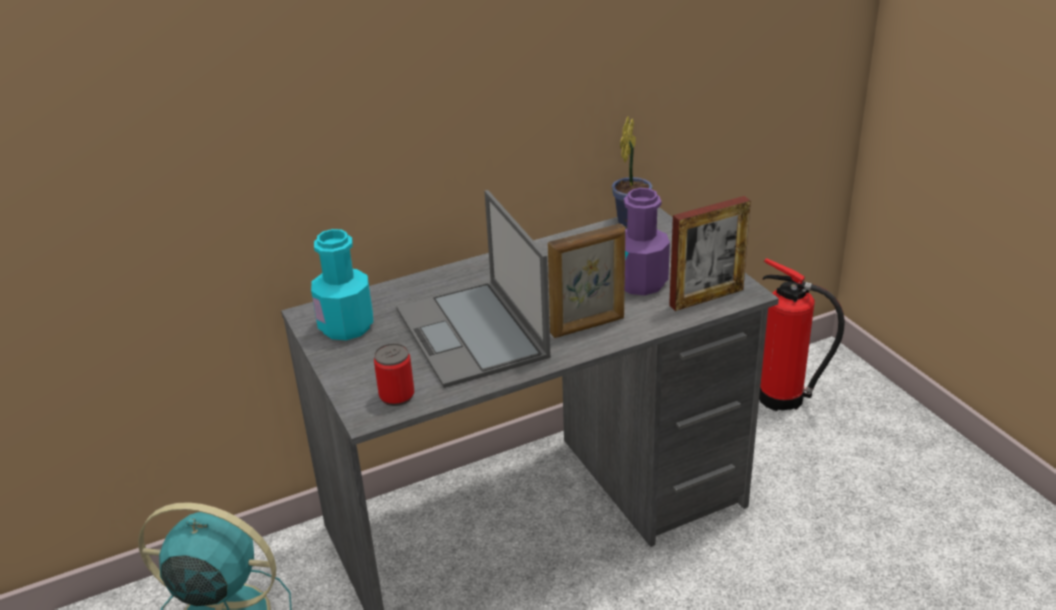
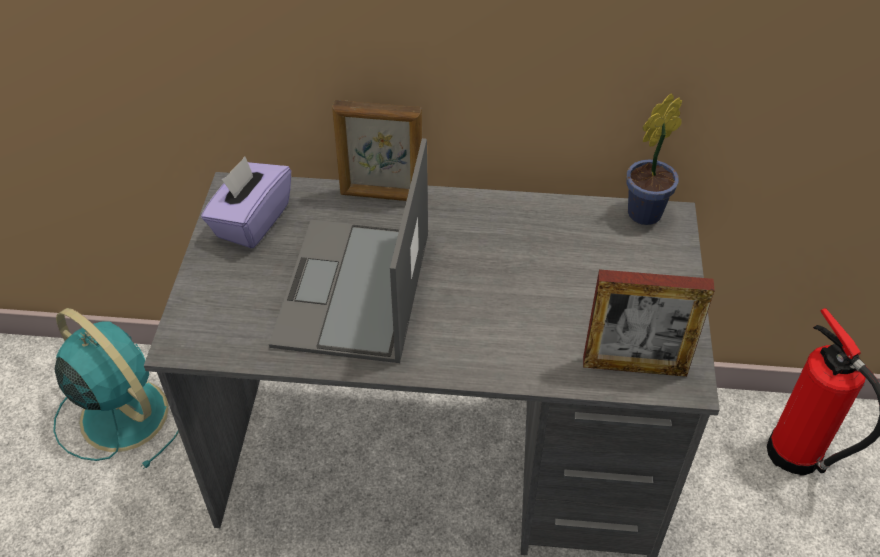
camera: 30 degrees right, 15 degrees up
turquoise bottle [311,229,373,340] -> purple tissue box [201,157,291,248]
can [374,343,414,406] -> none
picture frame [548,224,625,338] -> picture frame moved to [332,100,422,201]
purple bottle [624,188,670,295] -> none

